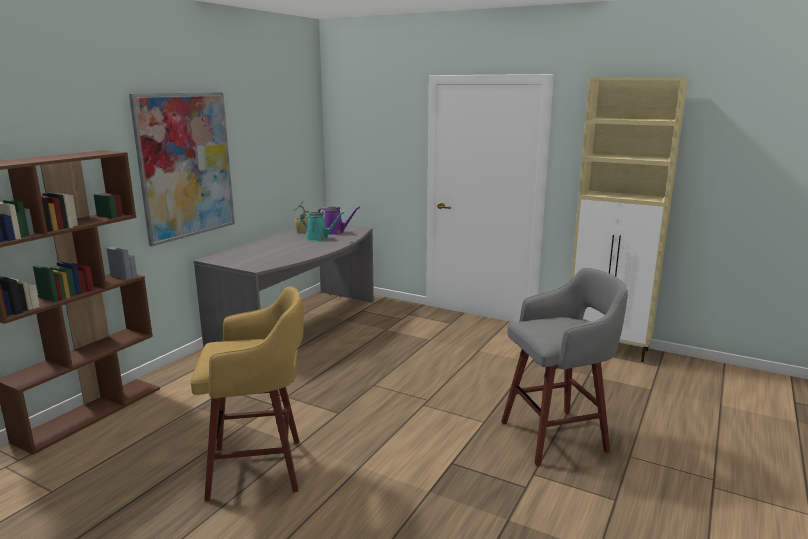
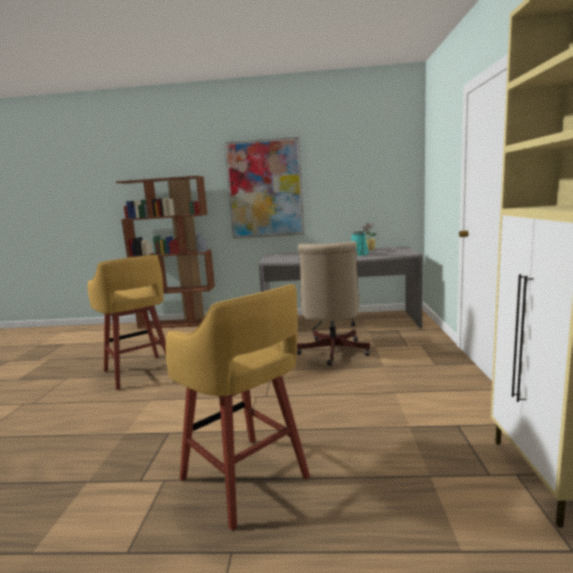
camera: 65 degrees right, 5 degrees down
purple watering can [318,207,360,235] -> none
grey stool [501,268,628,466] -> yellow stool [166,284,310,531]
none -> beige office chair [297,241,370,365]

